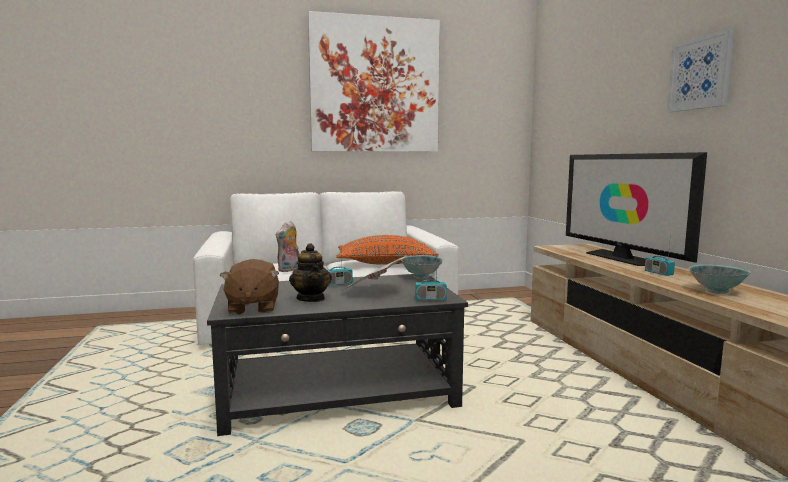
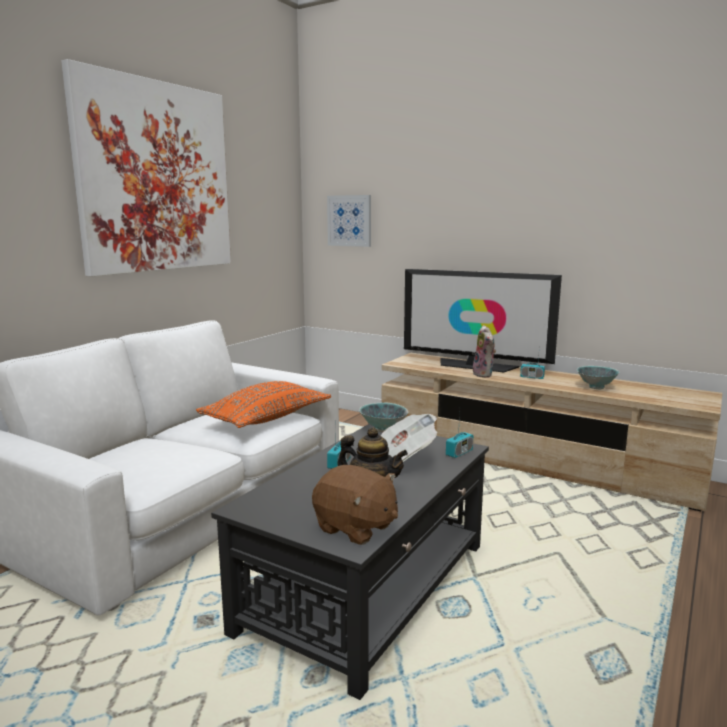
camera: 45 degrees left, 5 degrees up
plush toy [276,221,299,272] -> plush toy moved to [472,325,496,378]
picture [667,28,734,112] -> picture moved to [327,195,371,247]

